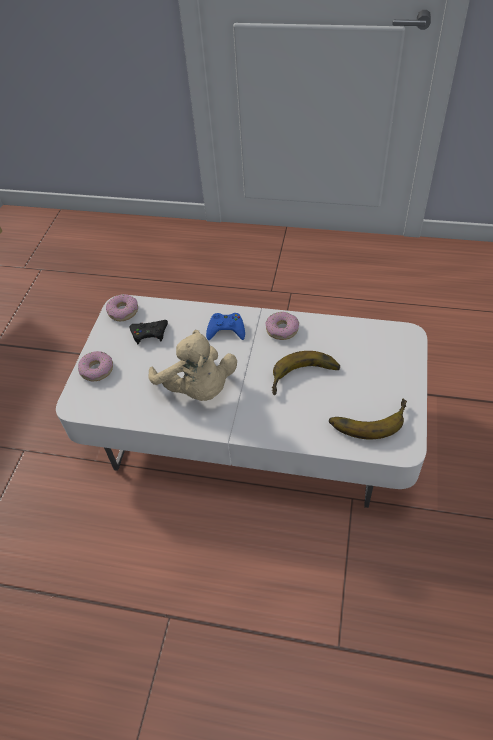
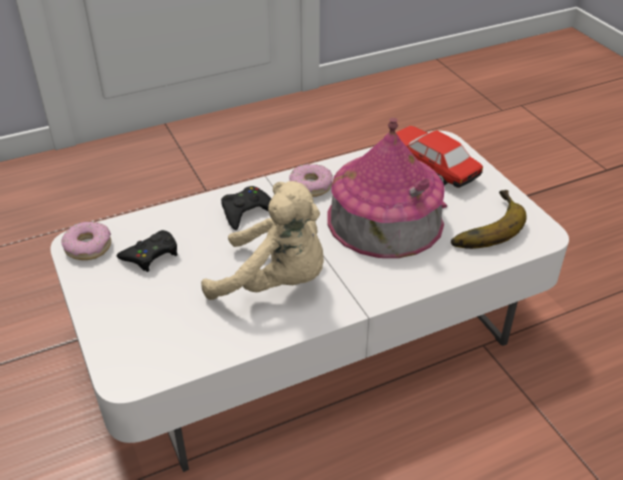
camera: 40 degrees left, 10 degrees down
donut [78,351,113,381] -> none
blue game controller [206,313,245,340] -> black game controller [221,186,272,230]
banana [272,351,340,395] -> toy house [327,118,447,258]
none -> toy car [396,126,483,188]

